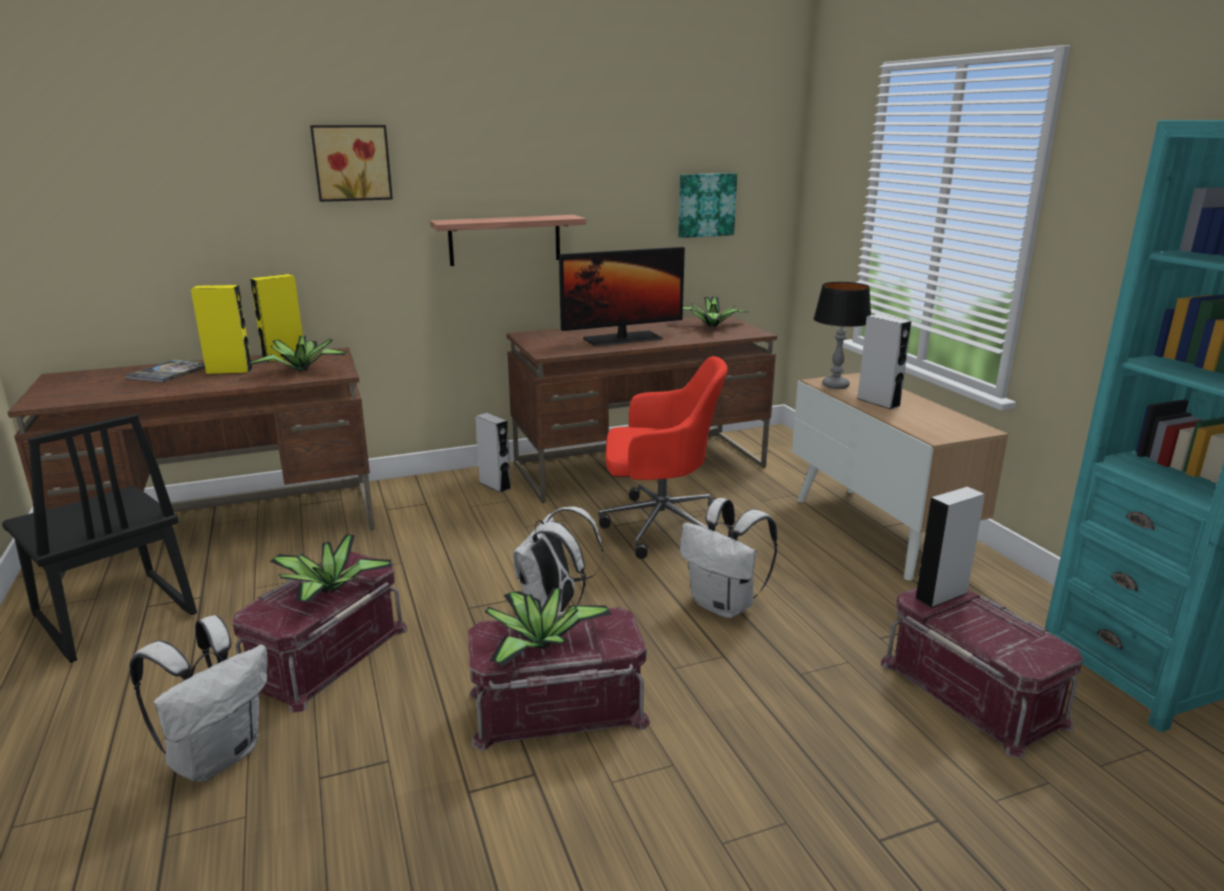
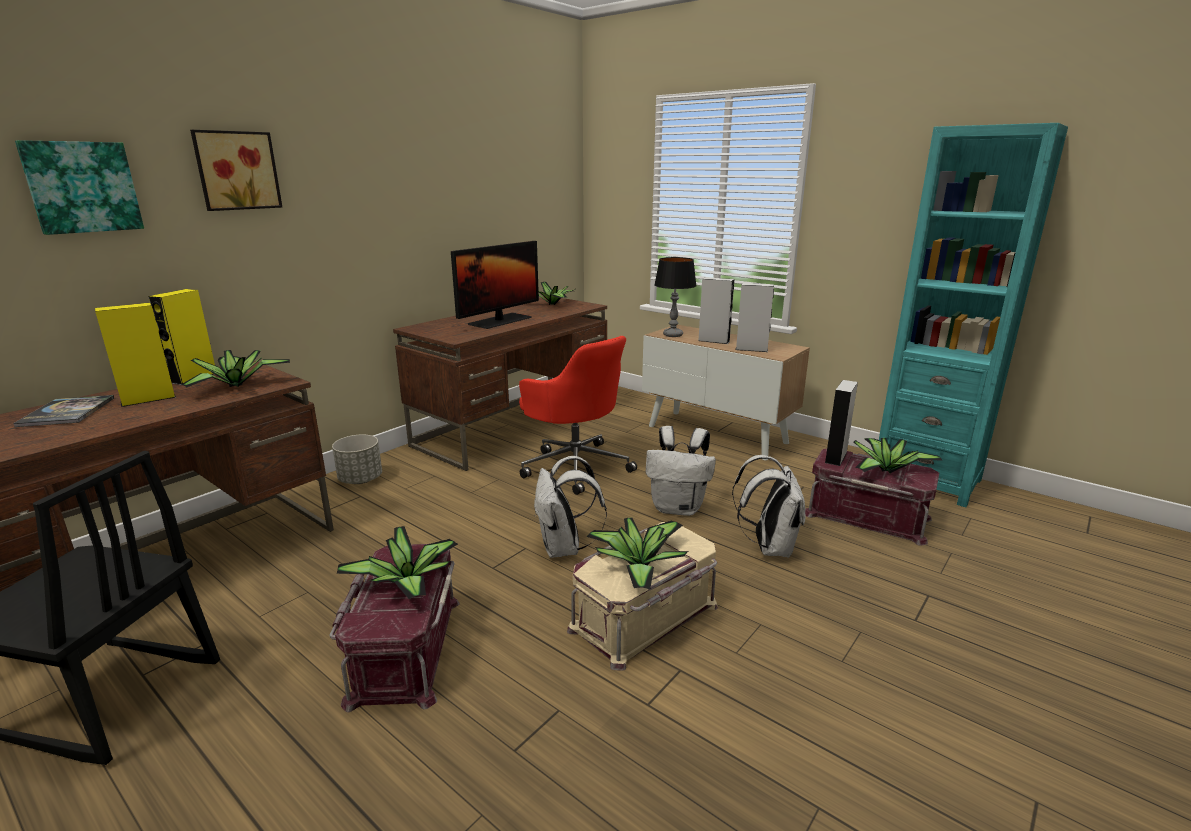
camera: 30 degrees left, 0 degrees up
white backpack [130,615,268,782] -> white backpack moved to [732,455,805,558]
shelf [430,215,586,266] -> none
red storage box [468,607,650,751] -> beige storage box [567,522,718,671]
grey speaker [475,413,511,493] -> grey speaker moved to [735,283,774,352]
red office chair [598,356,728,559] -> red office chair turned 75 degrees clockwise [519,336,637,495]
picture [678,173,737,238] -> picture moved to [15,140,144,235]
none -> grey planter [332,435,382,484]
none -> potted plant [853,438,943,473]

